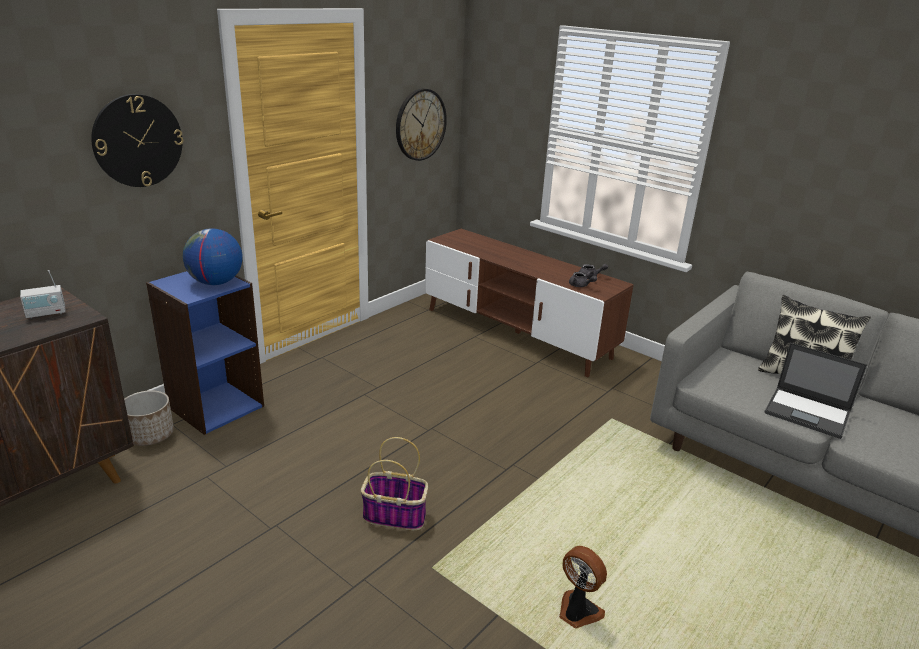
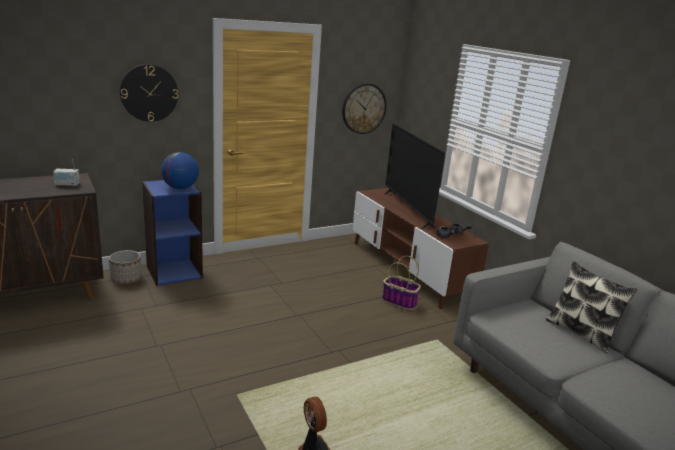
camera: 20 degrees right, 5 degrees down
basket [361,437,428,530] -> basket moved to [382,256,421,310]
laptop [765,343,867,439] -> none
none -> television [385,123,445,228]

